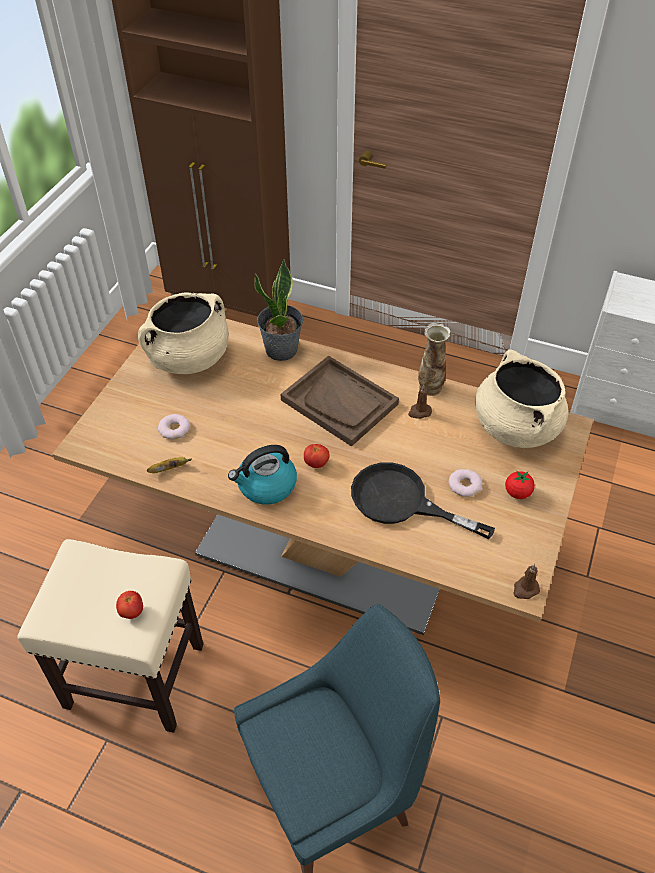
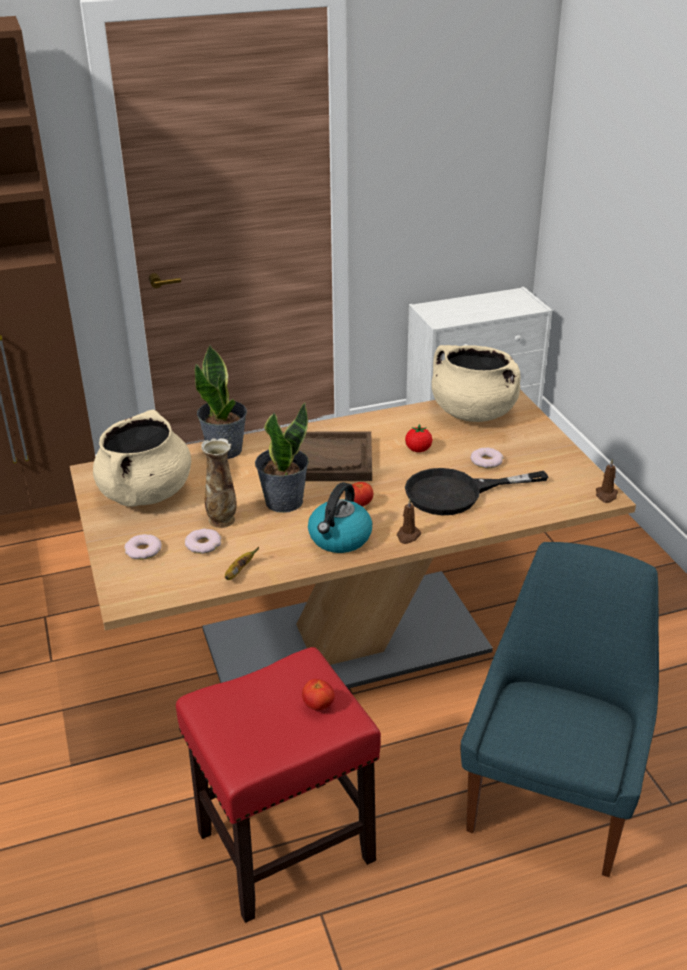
camera: 40 degrees left, 15 degrees down
beige stool [17,539,203,733] -> red stool [176,647,381,923]
brown candle [408,385,432,419] -> brown candle moved to [397,499,421,544]
vase [418,323,451,396] -> vase moved to [201,438,237,528]
tomato [505,471,535,499] -> tomato moved to [405,424,432,452]
none -> donut [124,534,162,560]
none -> potted plant [255,402,309,513]

